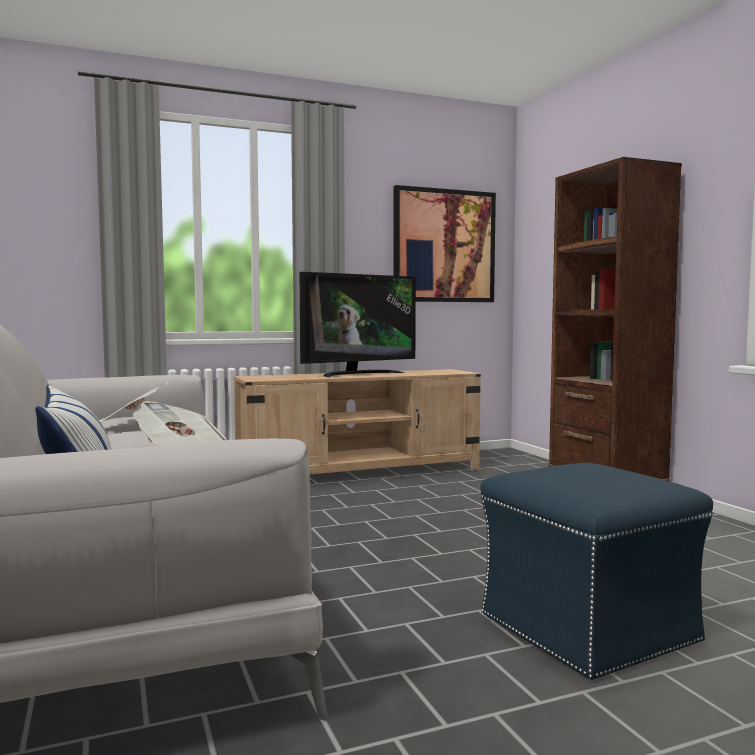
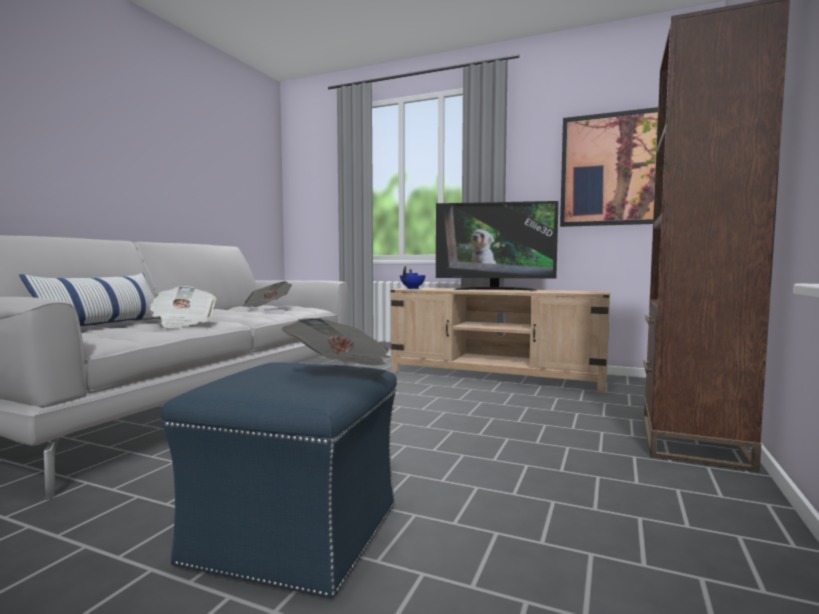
camera: 45 degrees right, 0 degrees up
none -> newspaper [282,318,391,365]
none -> blue teapot [400,266,425,289]

